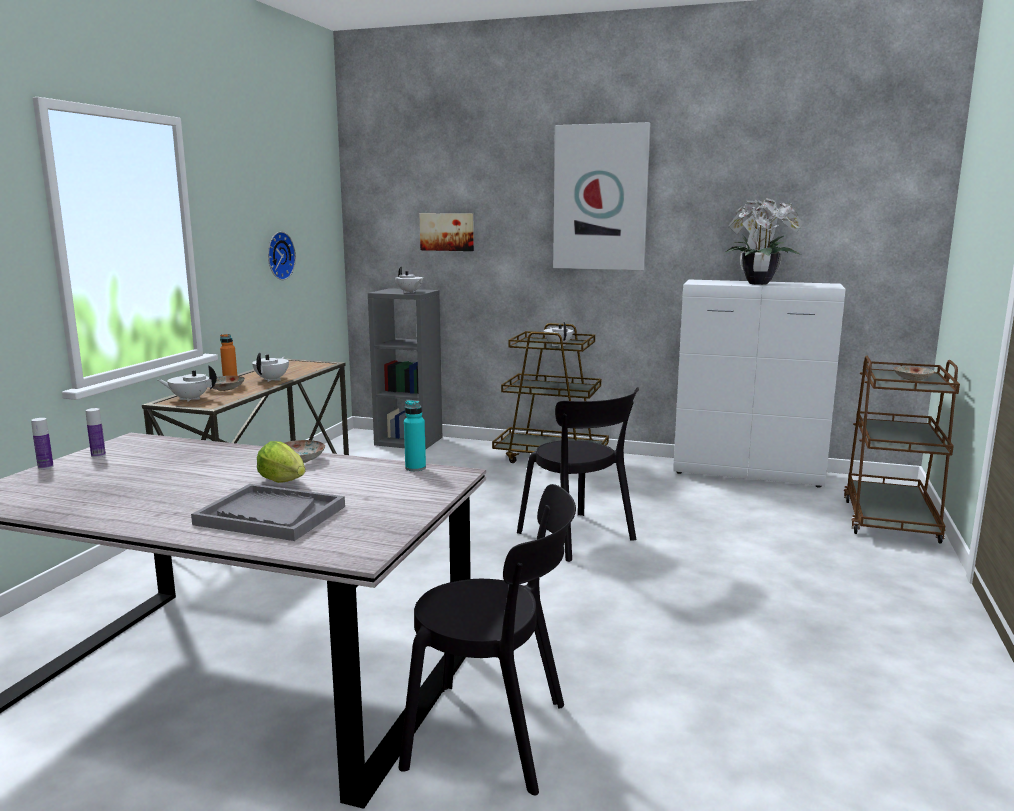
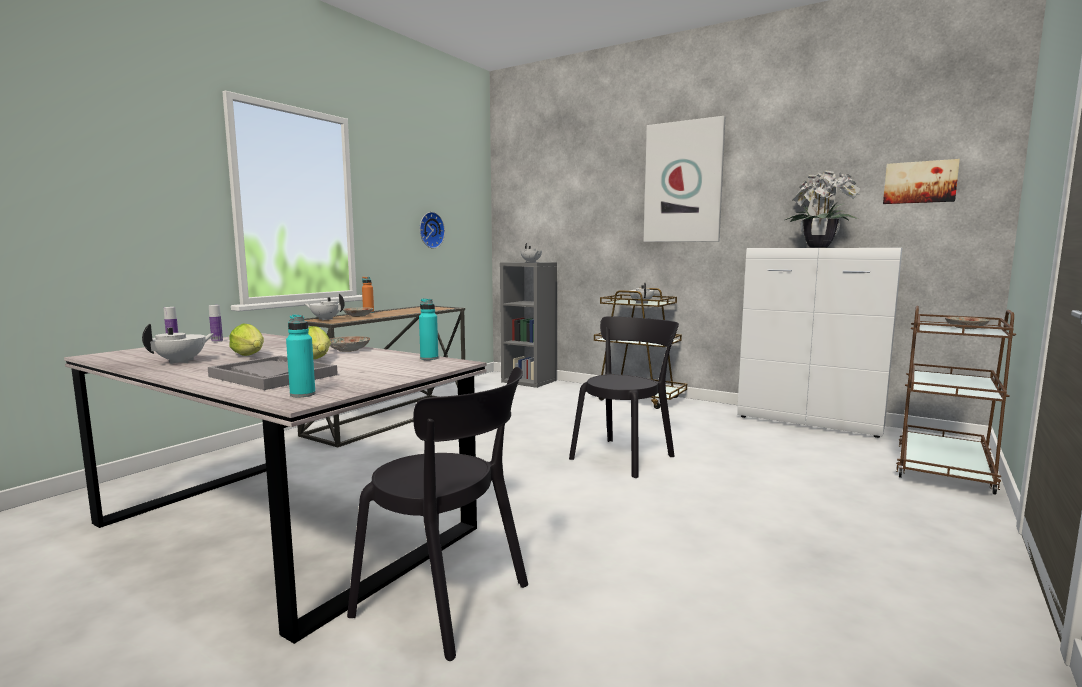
camera: 15 degrees right, 5 degrees down
white teapot [252,353,289,382] -> white teapot moved to [142,324,214,364]
picture [419,213,474,251] -> picture moved to [883,159,960,204]
black chair [517,387,639,562] -> black chair turned 120 degrees counterclockwise [569,316,679,478]
none -> lettuce [229,324,264,356]
none -> turquoise bottle [286,314,315,397]

